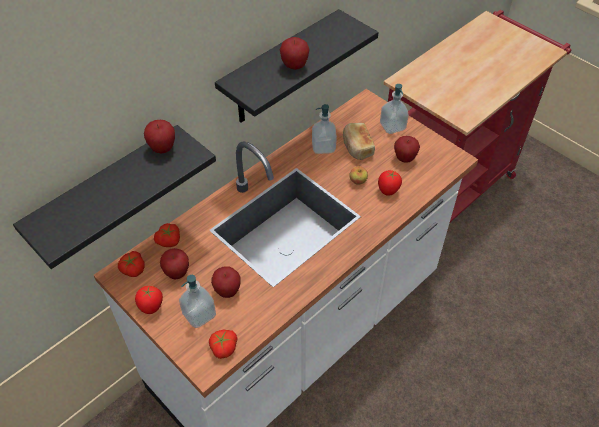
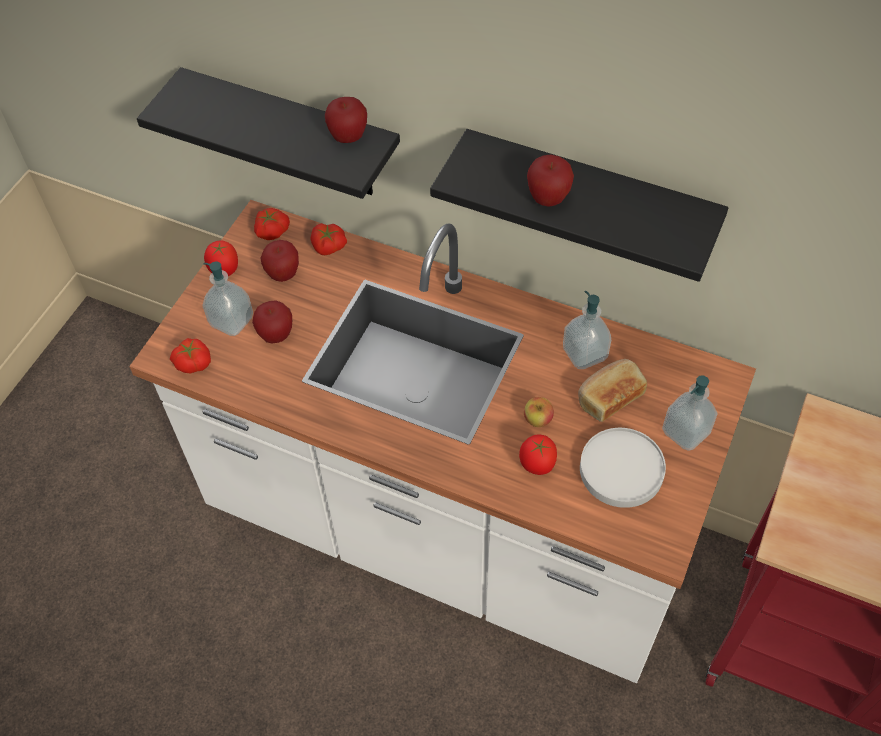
camera: 70 degrees right, 5 degrees up
apple [394,136,420,163] -> white plate [580,428,666,508]

